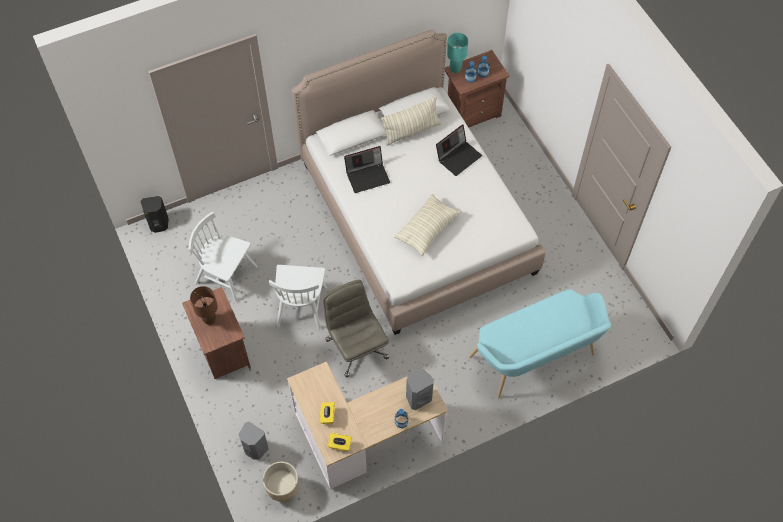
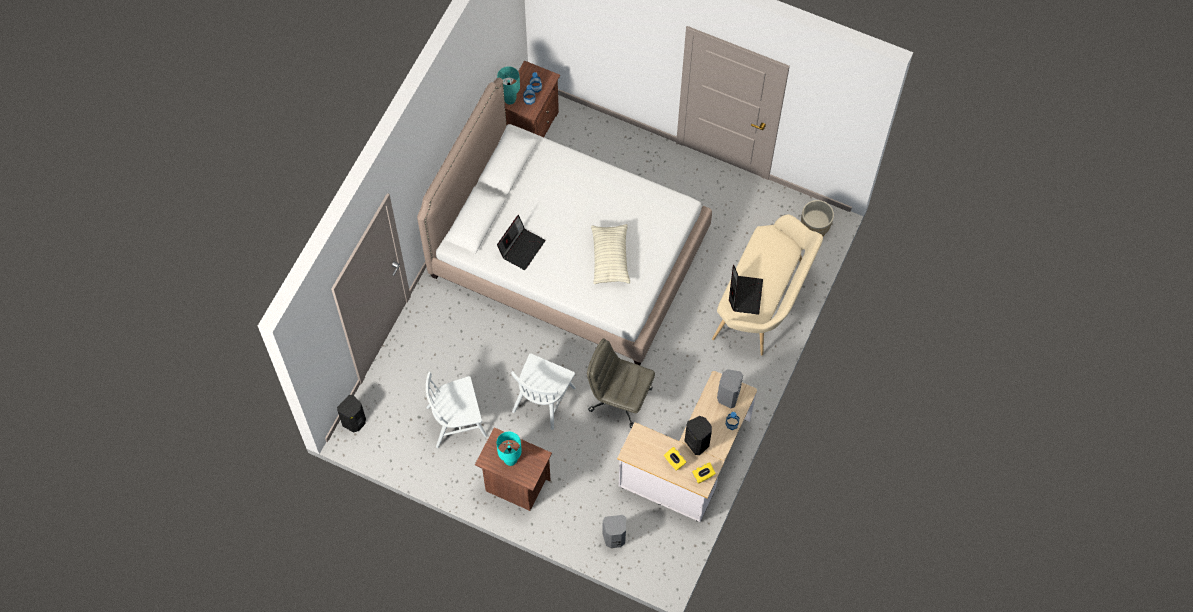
camera: 40 degrees left, 5 degrees up
brown table lamp [190,286,218,325] -> turquoise table lamp [497,432,522,466]
beige planter [263,462,299,502] -> beige planter moved to [801,200,834,236]
white chair [269,265,327,330] -> white chair turned 60 degrees clockwise [511,353,576,430]
pillow [381,96,441,146] -> none
laptop [436,124,482,176] -> laptop moved to [729,265,763,315]
turquoise bench [469,289,611,399] -> beige bench [712,214,823,356]
none -> black speaker [684,416,712,455]

